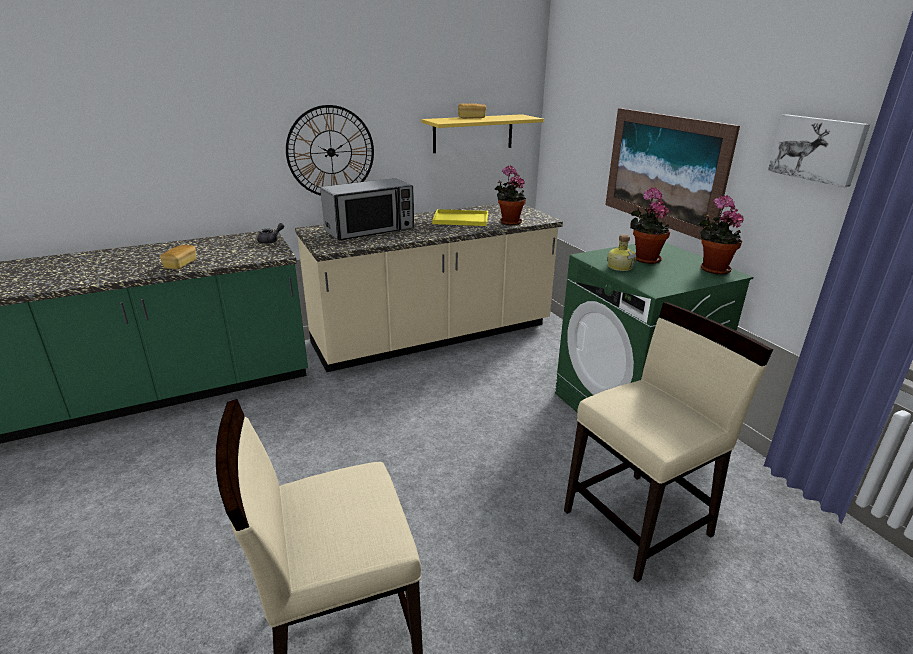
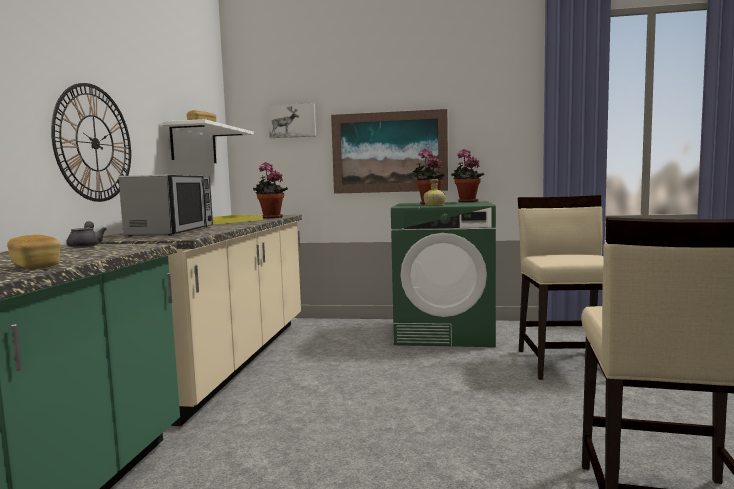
camera: 55 degrees left, 20 degrees down
yellow shelf [421,114,544,153] -> white shelf [162,119,254,163]
picture [768,115,870,187] -> picture moved to [268,103,316,138]

